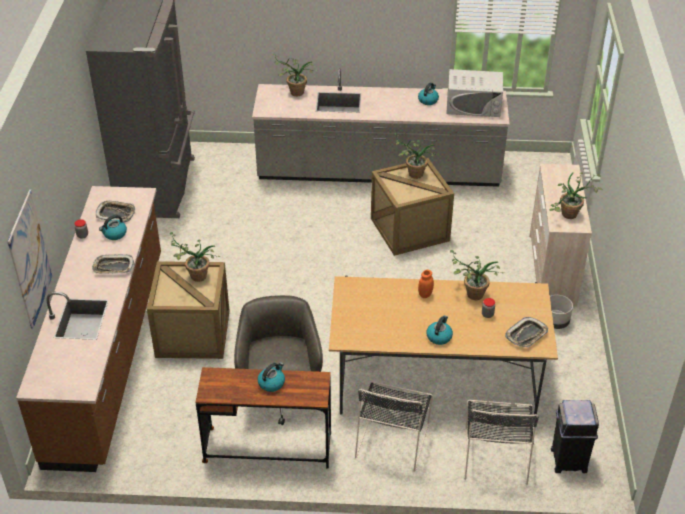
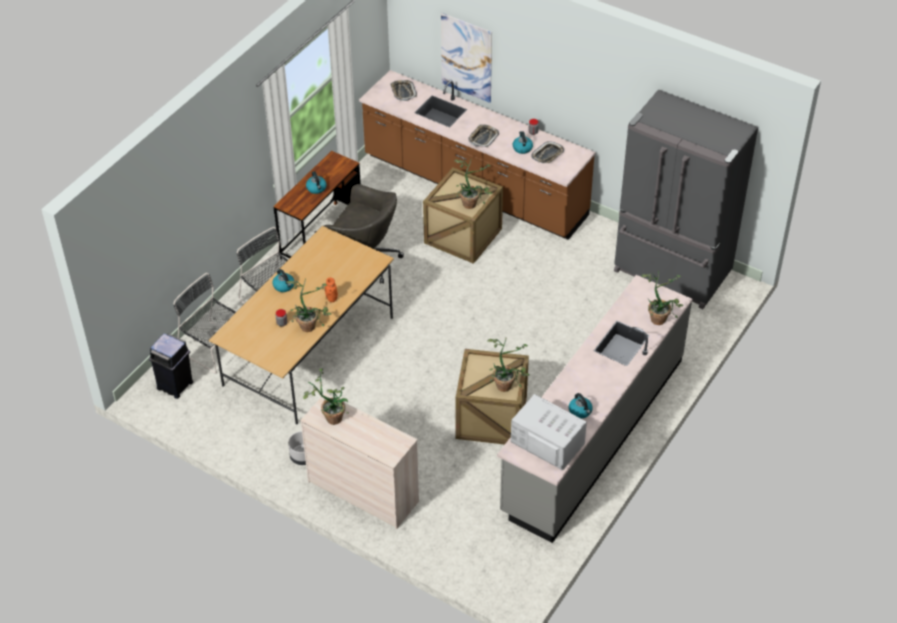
camera: 120 degrees right, 5 degrees up
white microwave [446,69,503,117] -> white microwave turned 90 degrees clockwise [511,394,587,470]
tray [505,317,548,347] -> tray moved to [390,80,417,101]

